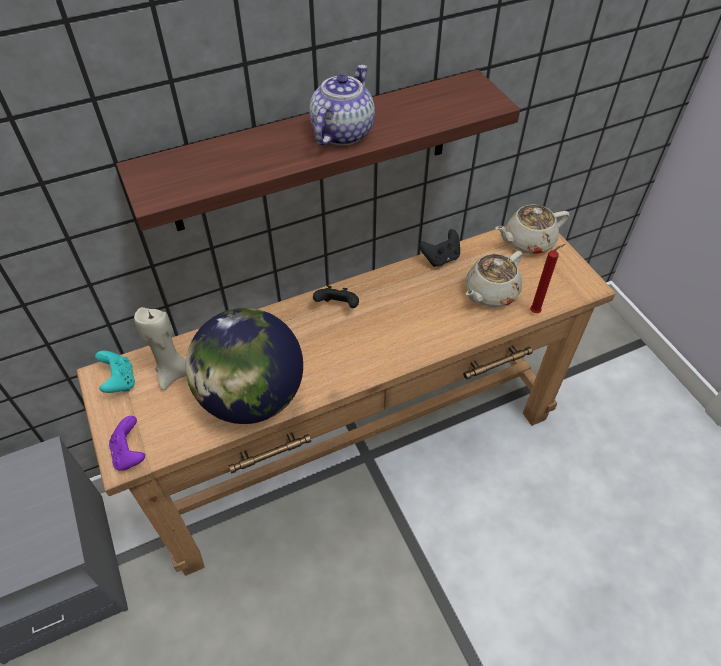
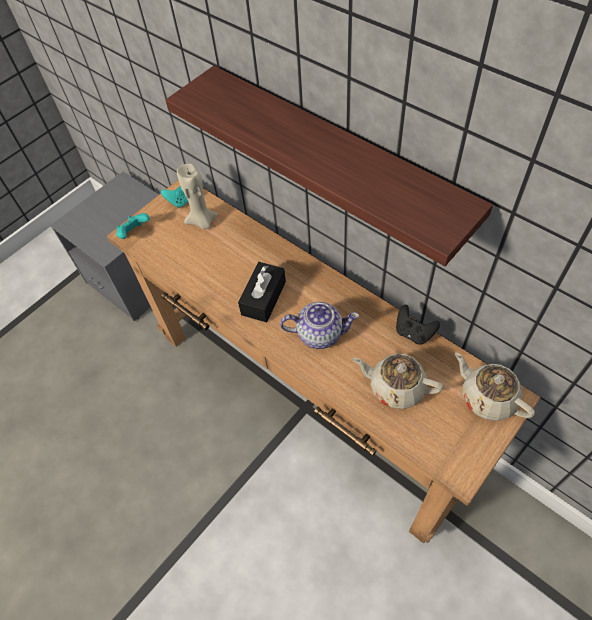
camera: 70 degrees right, 5 degrees up
purple game controller [109,416,145,471] -> turquoise game controller [116,213,149,239]
globe [186,308,303,424] -> none
teapot [309,65,375,146] -> teapot moved to [280,302,359,349]
black game controller [313,286,359,308] -> none
red candle [530,244,566,313] -> none
none -> black tissue box [238,262,286,323]

